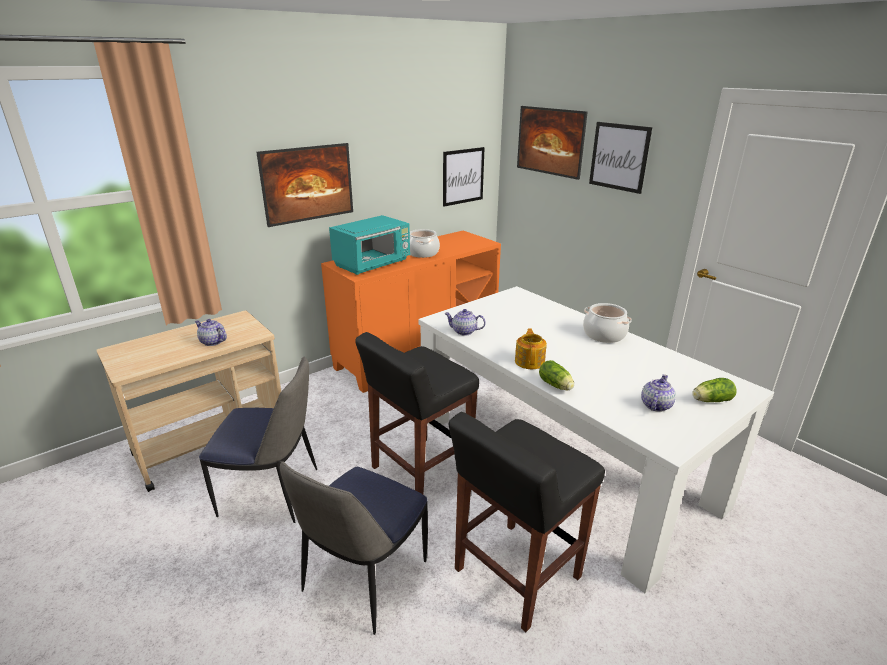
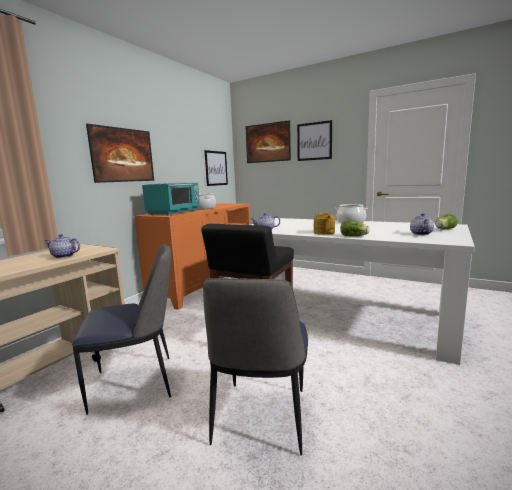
camera: 20 degrees left, 15 degrees down
black stool [449,412,605,632] -> none

